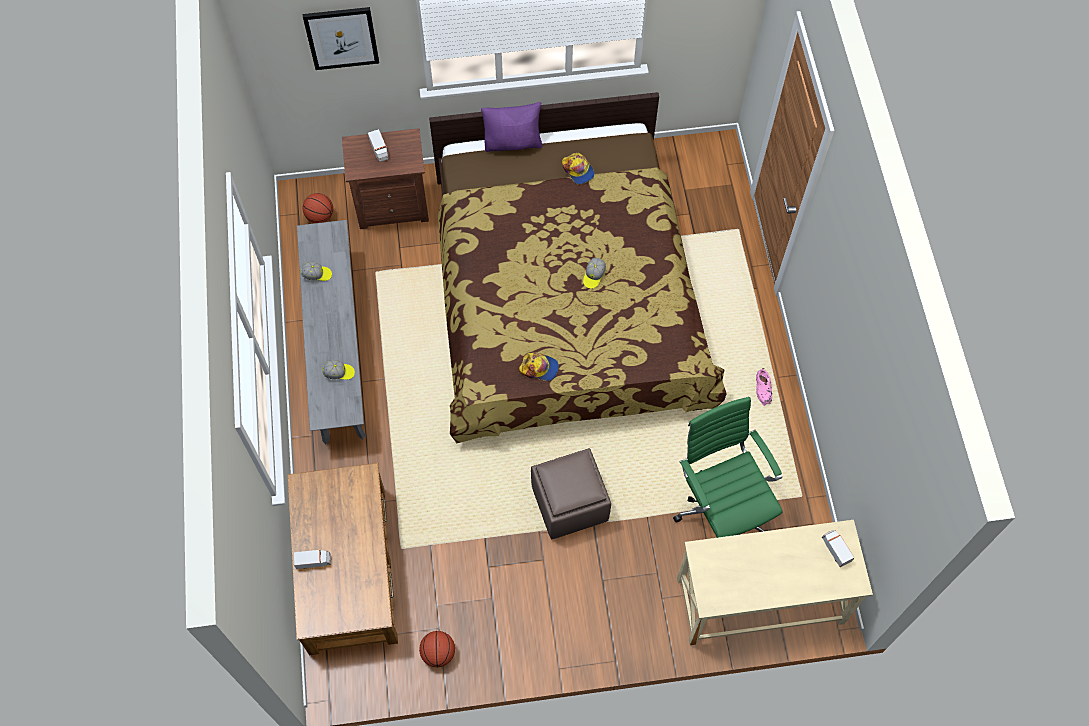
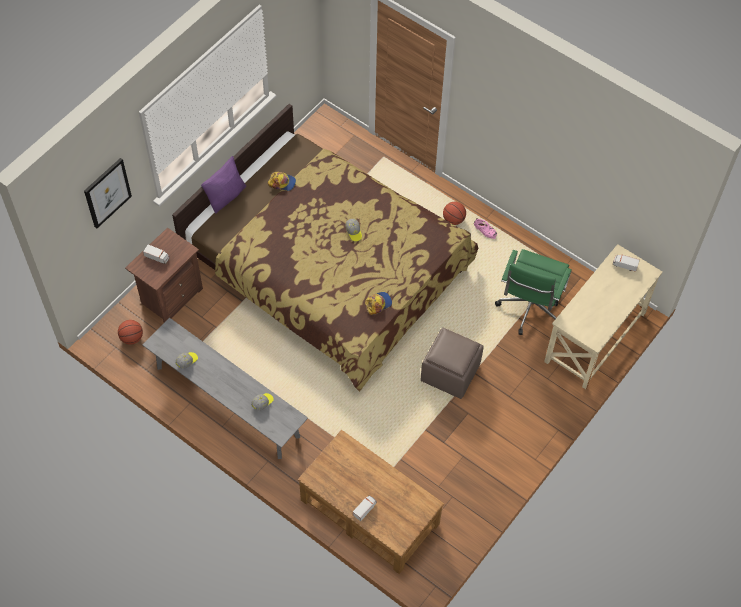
camera: 45 degrees left, 5 degrees down
basketball [419,631,455,667] -> basketball moved to [443,202,466,225]
green office chair [673,397,782,538] -> green office chair turned 90 degrees counterclockwise [495,249,572,335]

